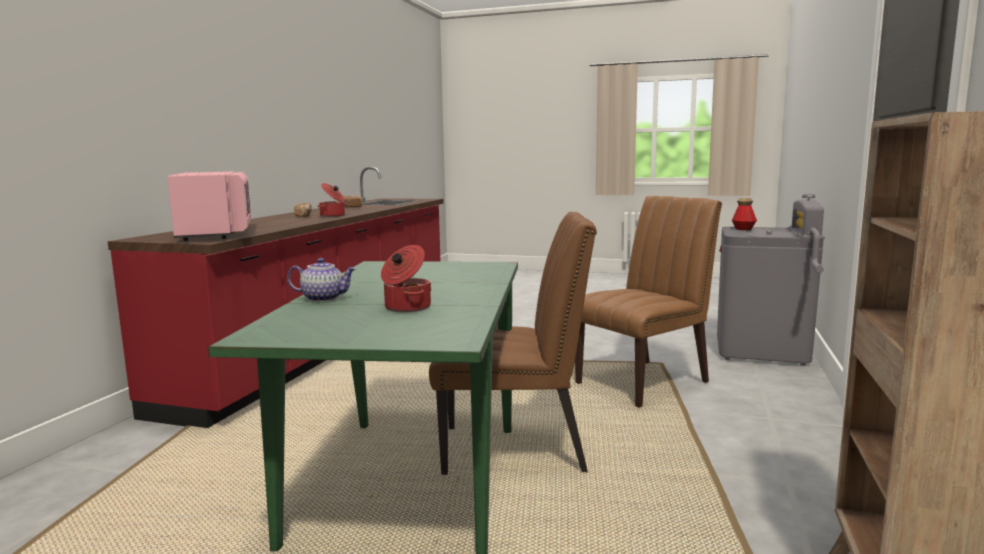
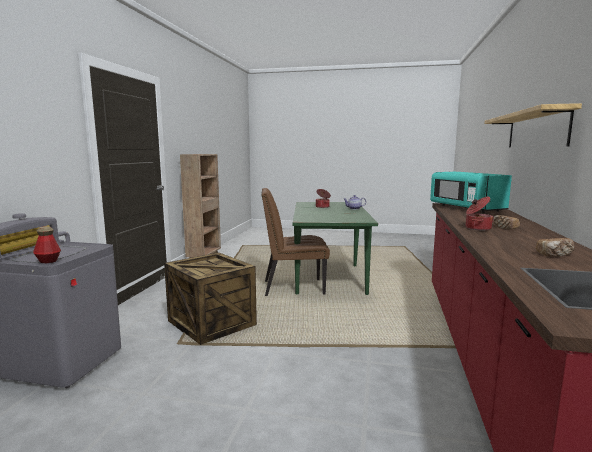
camera: 175 degrees right, 0 degrees up
pink microwave [167,172,251,241] -> turquoise microwave [430,172,512,213]
brown chair [575,196,722,408] -> crate [164,252,257,345]
none -> shelf [484,103,582,148]

